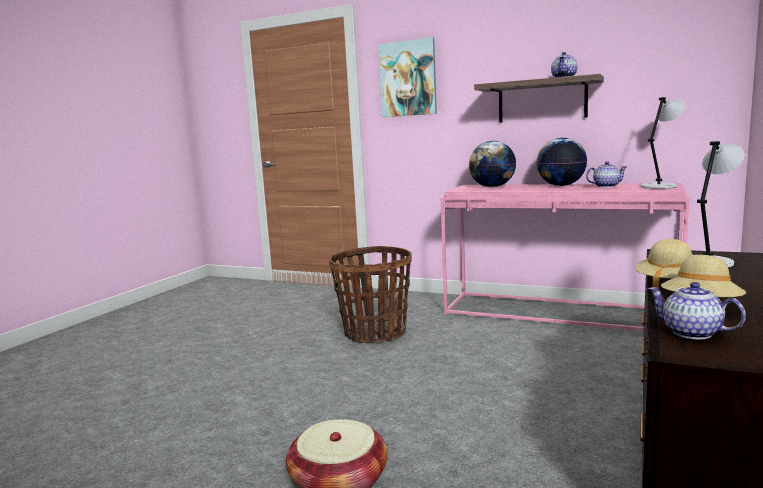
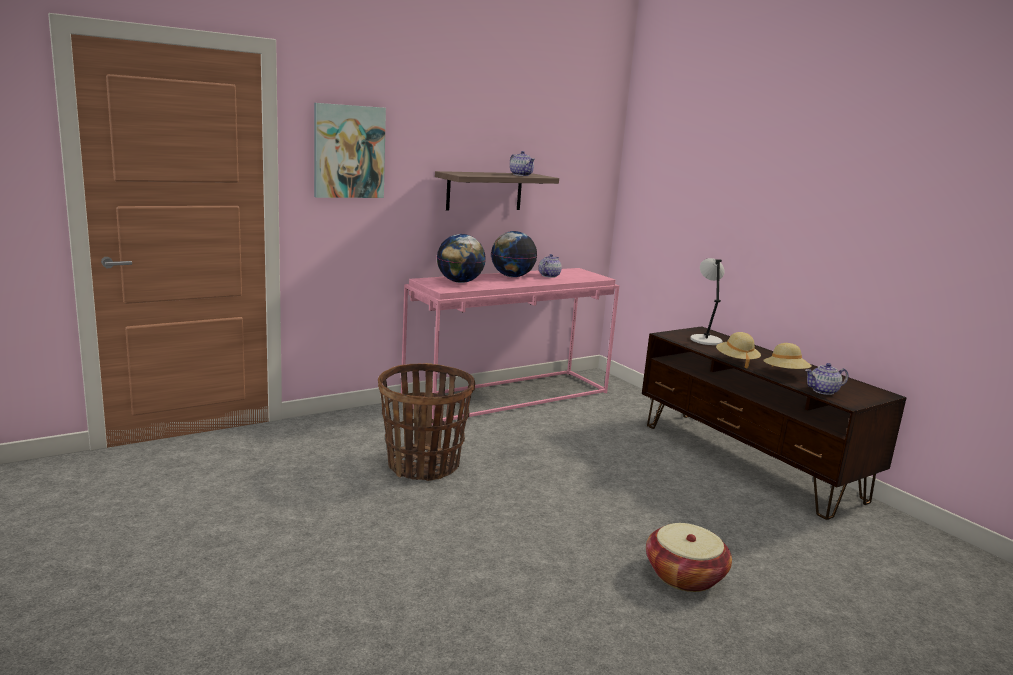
camera: 60 degrees left, 5 degrees up
grey table lamp [640,97,685,189] -> none

